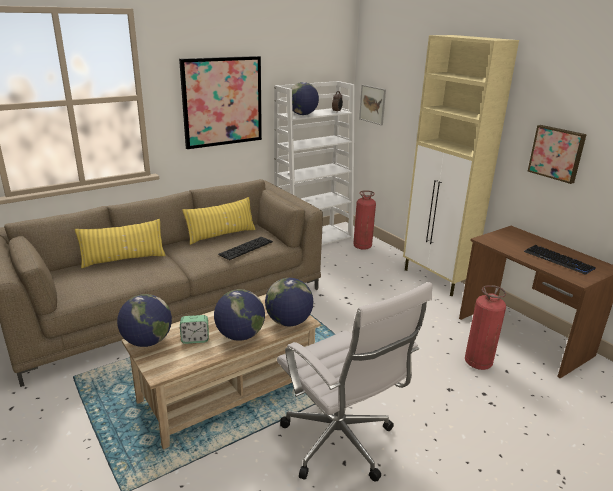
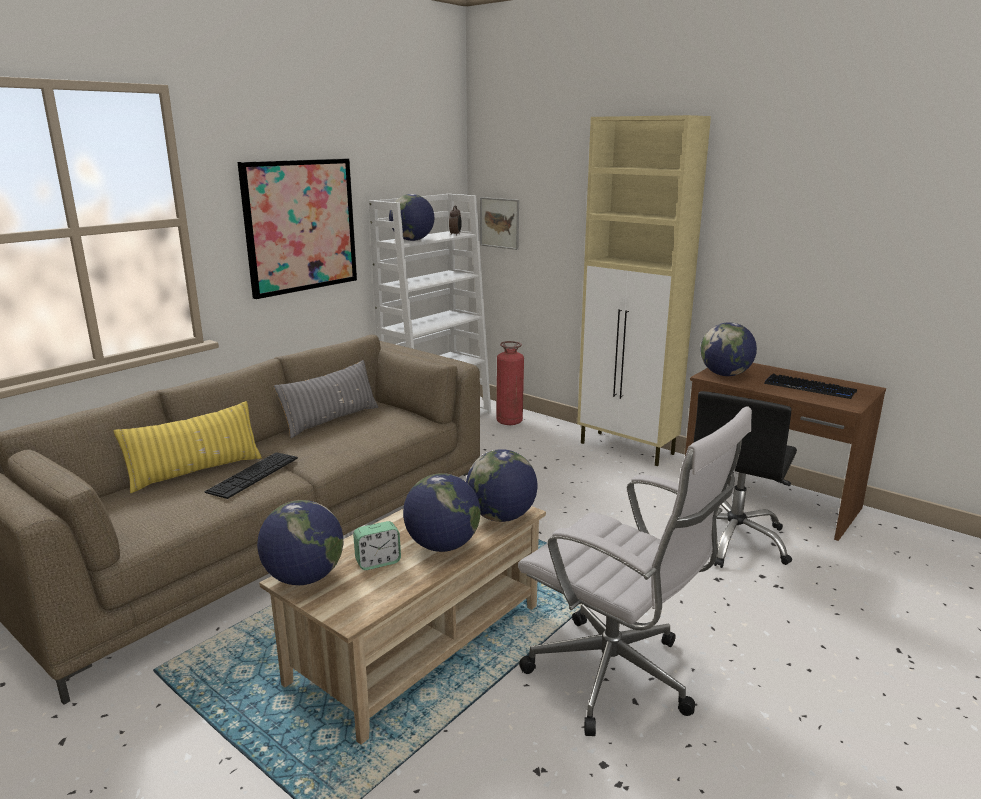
camera: 15 degrees left, 5 degrees down
yellow pillow [182,197,256,245] -> grey pillow [274,360,378,438]
keyboard [218,237,273,260] -> keyboard moved to [204,452,298,499]
fire extinguisher [465,285,506,370] -> black office chair [693,391,797,568]
picture [528,125,587,184] -> none
none -> globe [701,322,757,376]

